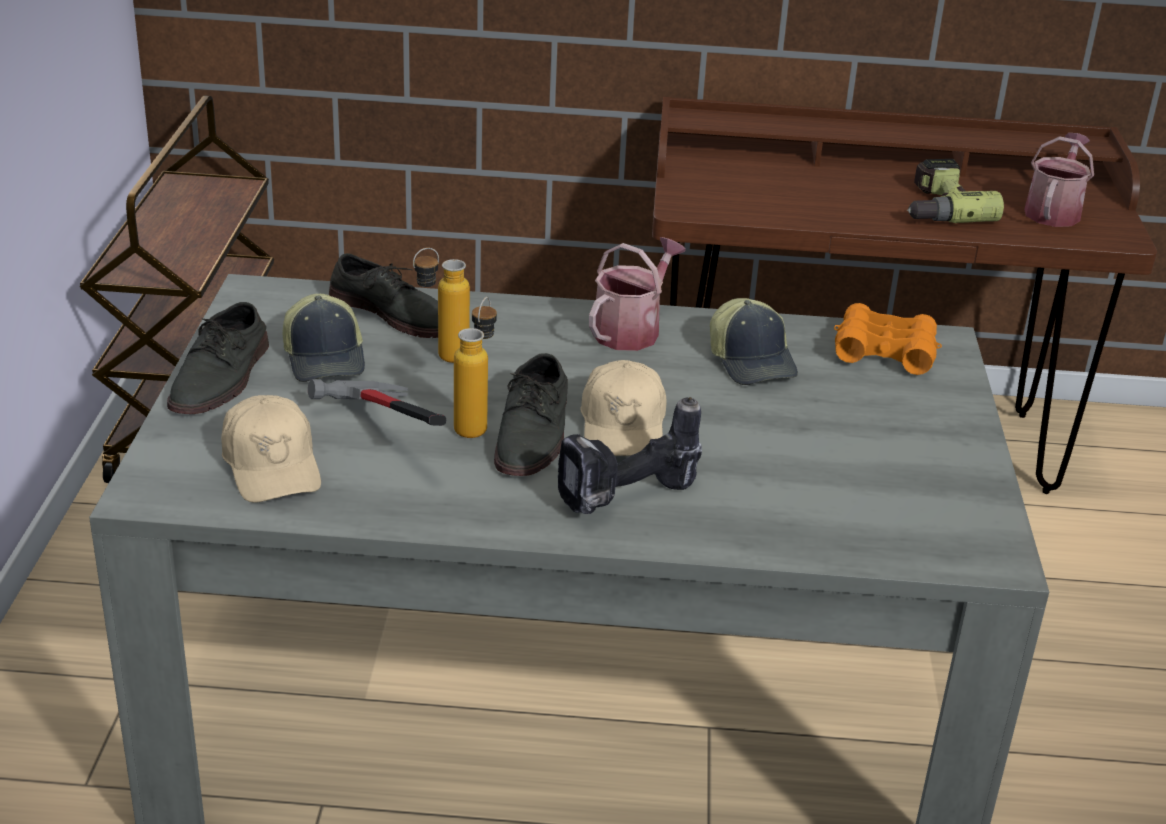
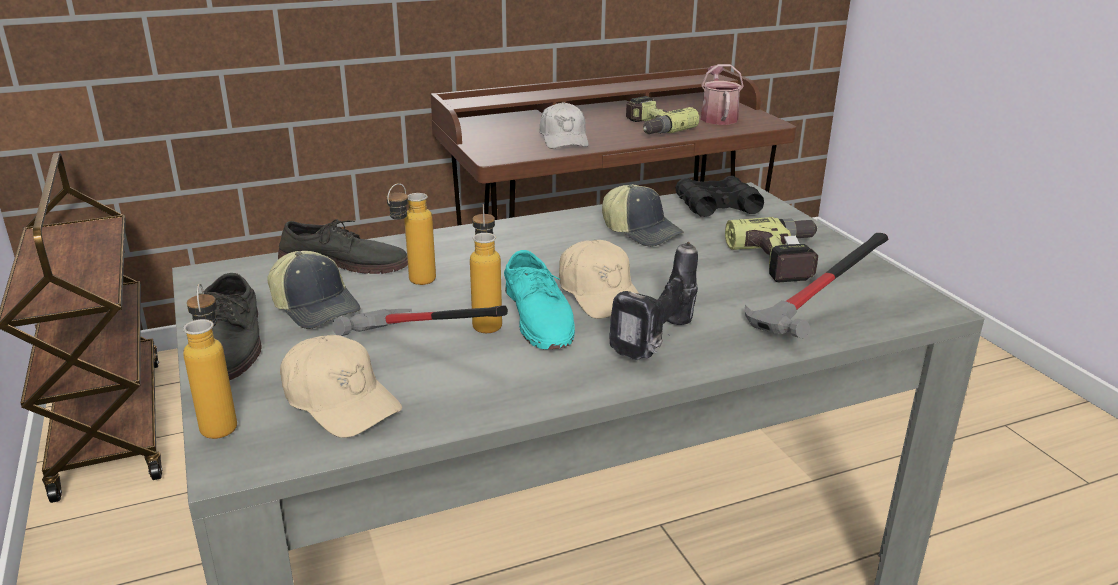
camera: 25 degrees left, 5 degrees down
grey shoe [494,353,568,476] -> turquoise shoe [504,250,575,349]
watering can [589,237,686,351] -> none
orange binoculars [834,303,942,375] -> black binoculars [676,176,764,217]
none -> bottle [183,284,237,439]
none -> white cap [539,102,589,149]
none -> power drill [725,217,818,282]
none -> hammer [745,233,888,339]

